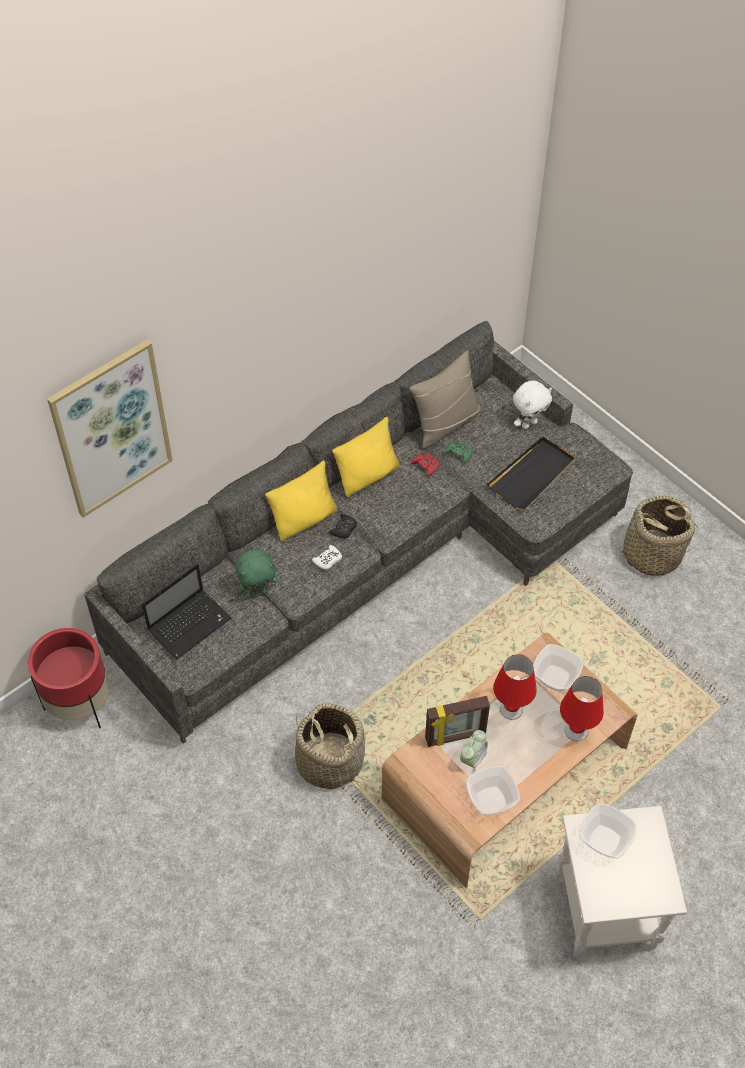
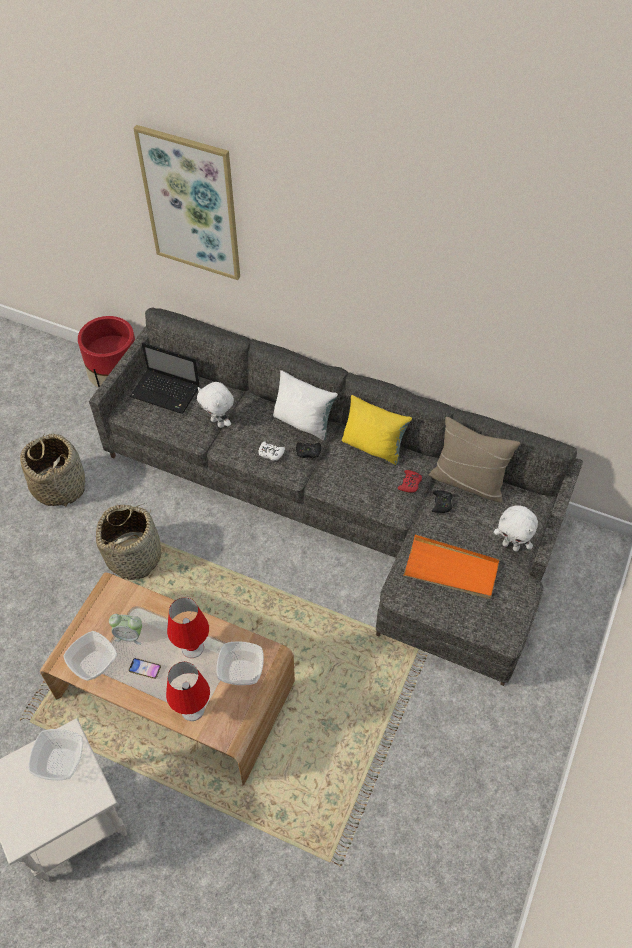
camera: 65 degrees right, 0 degrees up
green plush toy [235,550,278,598] -> white plush toy [197,382,234,428]
yellow pillow [265,461,338,541] -> white pillow [273,370,338,440]
picture frame [425,696,490,747] -> none
green game controller [444,439,473,463] -> black game controller [432,490,452,513]
black tray [487,436,575,510] -> orange tray [403,534,499,599]
basket [611,495,696,576] -> basket moved to [20,434,85,507]
none -> phone [129,658,161,679]

